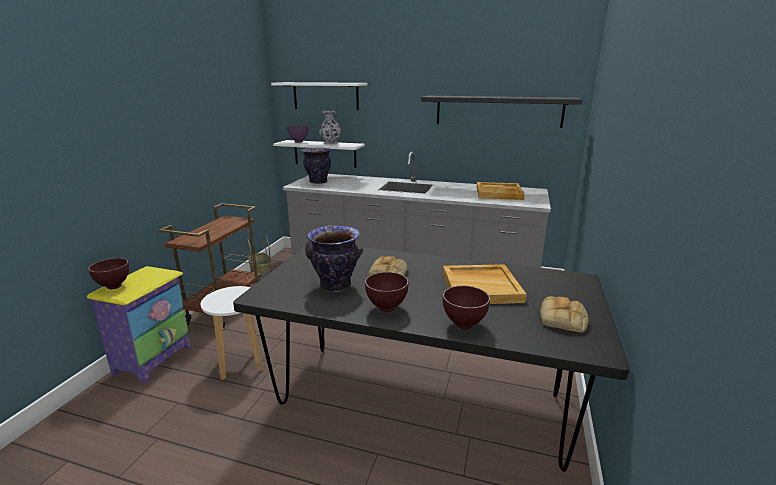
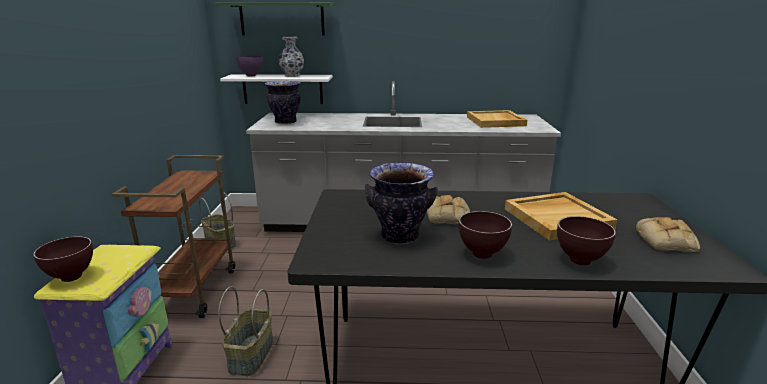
camera: 15 degrees left, 0 degrees up
white stool [201,286,262,380] -> basket [218,286,273,376]
white shelf [271,82,368,110] -> green shelf [216,2,335,35]
black shelf [421,96,582,128] -> none

